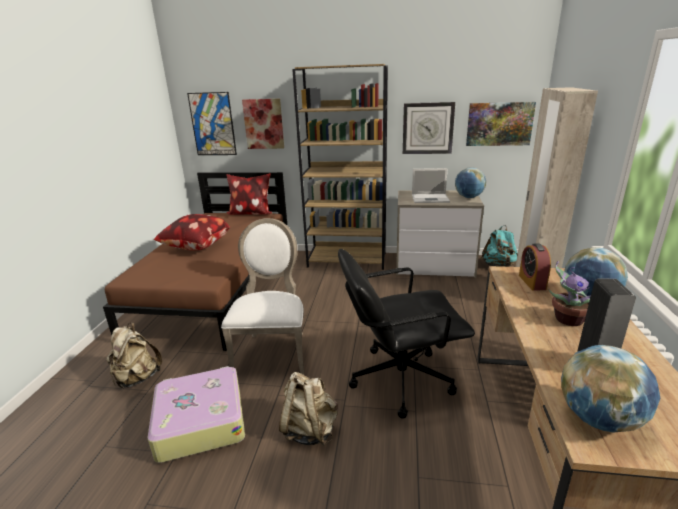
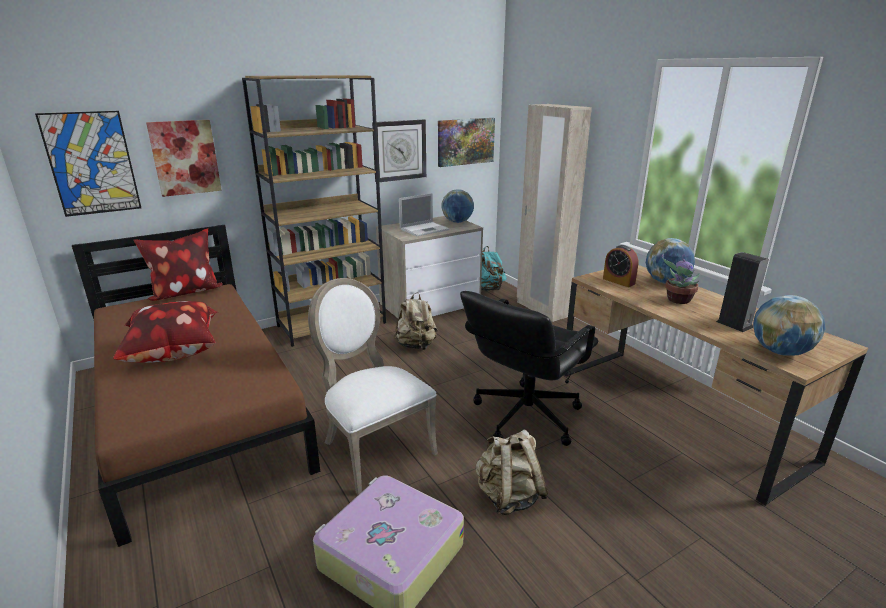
camera: 40 degrees left, 0 degrees up
beige backpack [106,323,163,388] -> beige backpack moved to [393,292,438,350]

